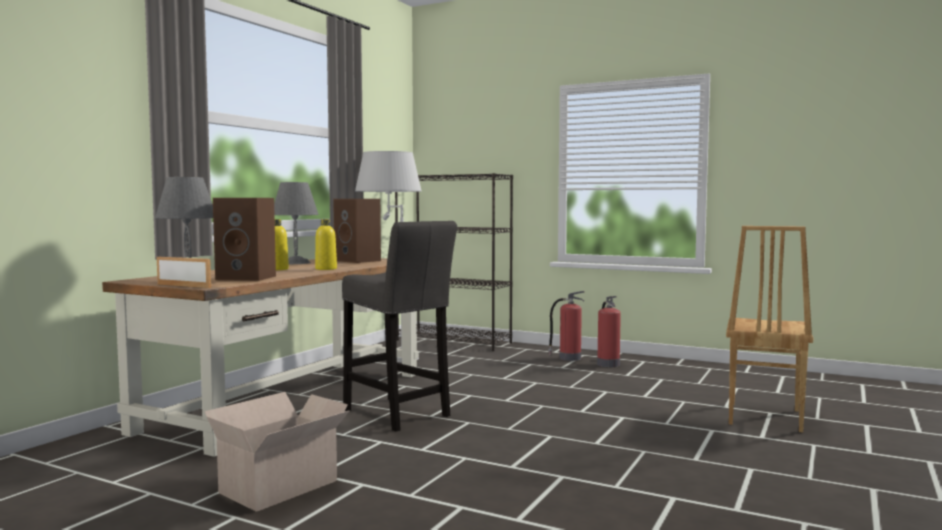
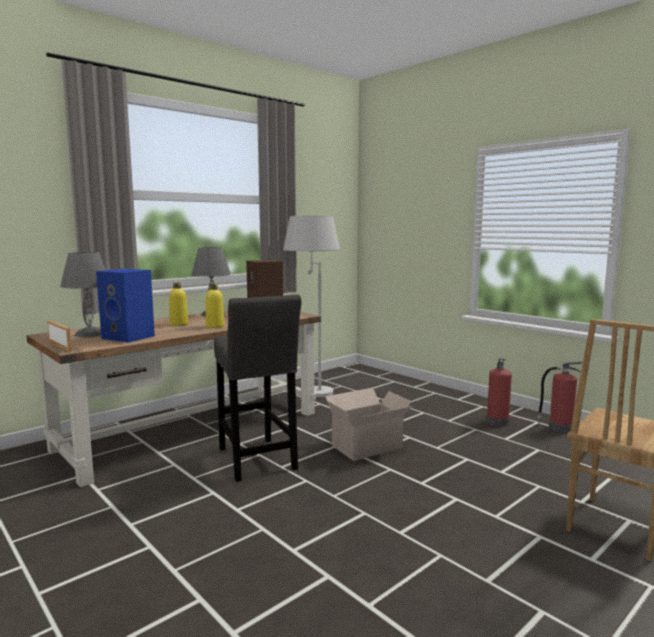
camera: 20 degrees right, 5 degrees up
cardboard box [204,392,350,512] -> cardboard box moved to [325,388,412,461]
brown speaker [213,198,276,281] -> blue speaker [96,269,155,343]
black bookcase [395,173,513,351] -> none
fire extinguisher [548,291,585,361] -> fire extinguisher moved to [537,362,582,433]

